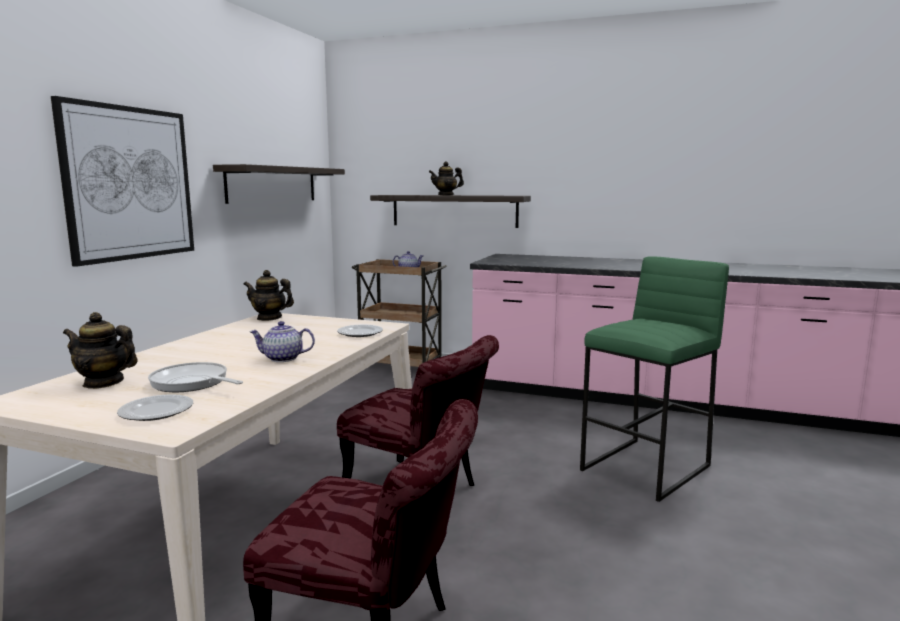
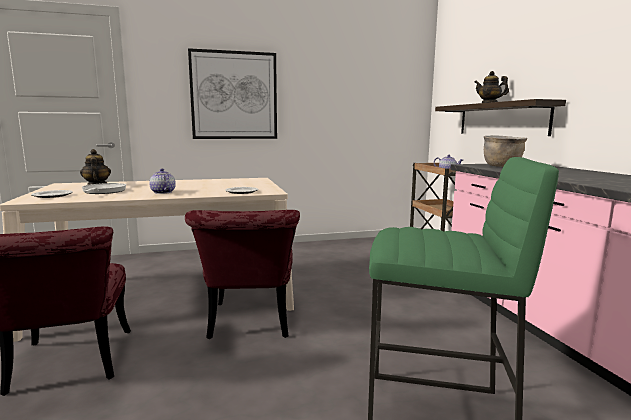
camera: 55 degrees right, 0 degrees up
shelf [213,164,345,204] -> none
teapot [243,270,294,321] -> none
none -> brown cooking pot [484,135,527,167]

